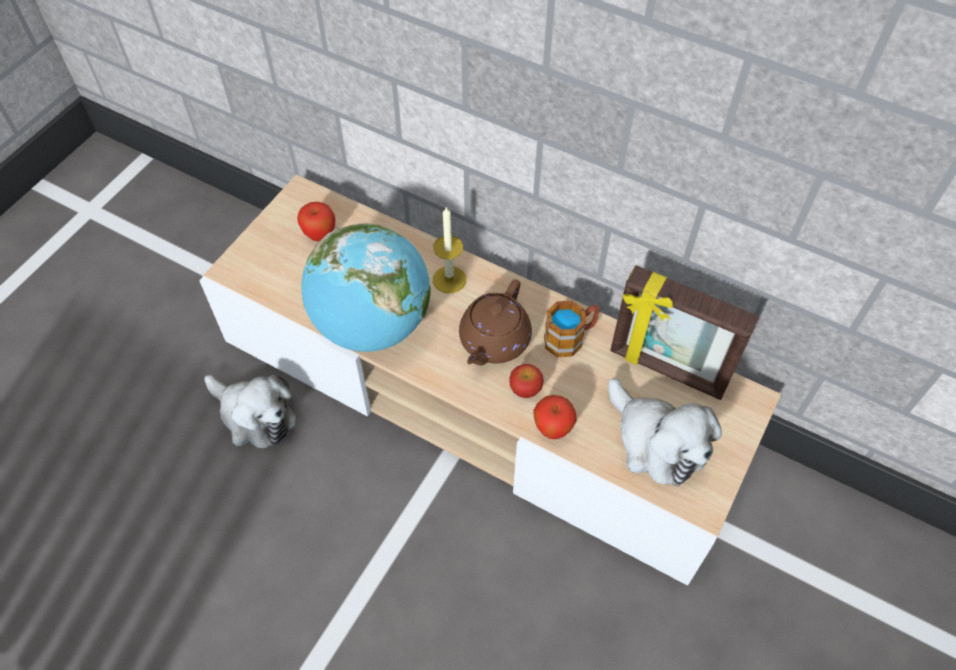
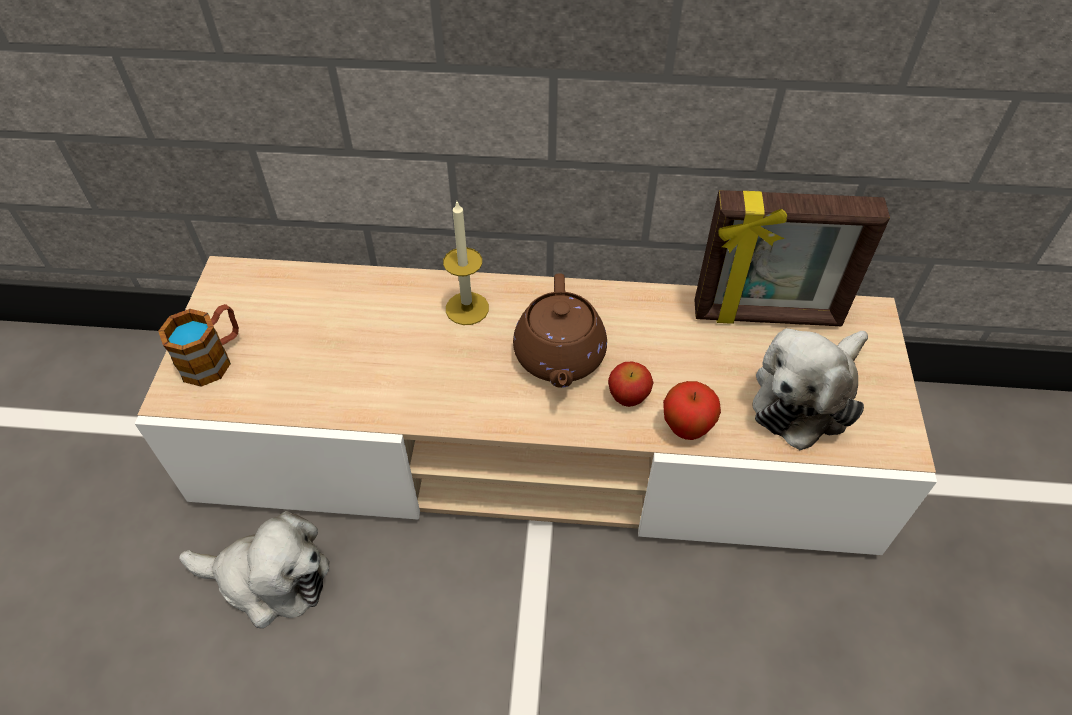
camera: 25 degrees left, 5 degrees down
apple [297,202,335,242] -> none
globe [301,223,431,352] -> none
mug [544,301,600,357] -> mug moved to [158,304,239,386]
plush toy [608,378,722,486] -> plush toy turned 105 degrees clockwise [752,328,868,450]

